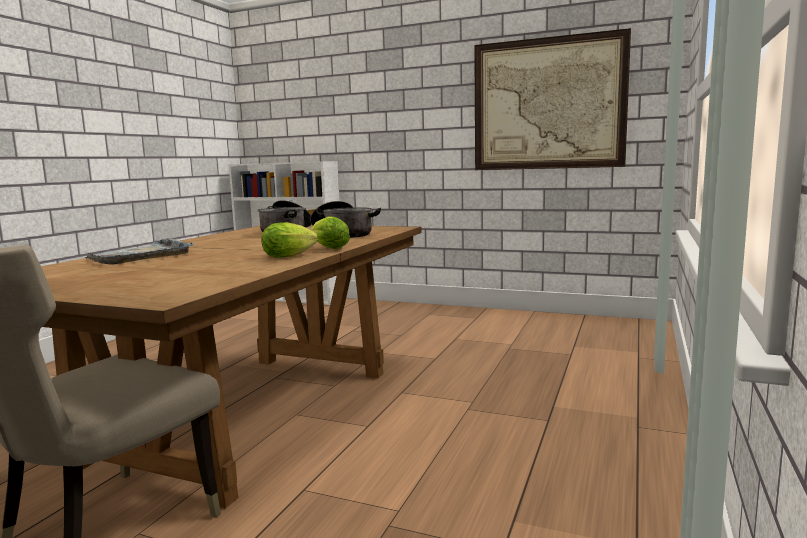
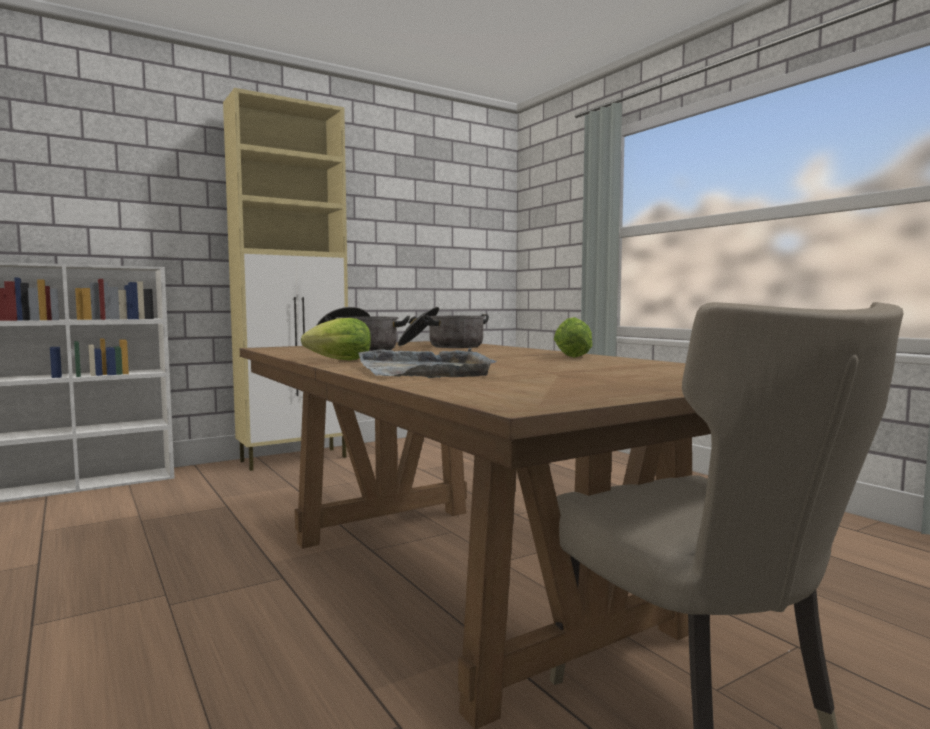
camera: 55 degrees left, 5 degrees down
lettuce [310,217,350,249] -> lettuce moved to [301,318,371,360]
picture [474,28,631,170] -> none
none -> beige cabinet [223,88,348,471]

